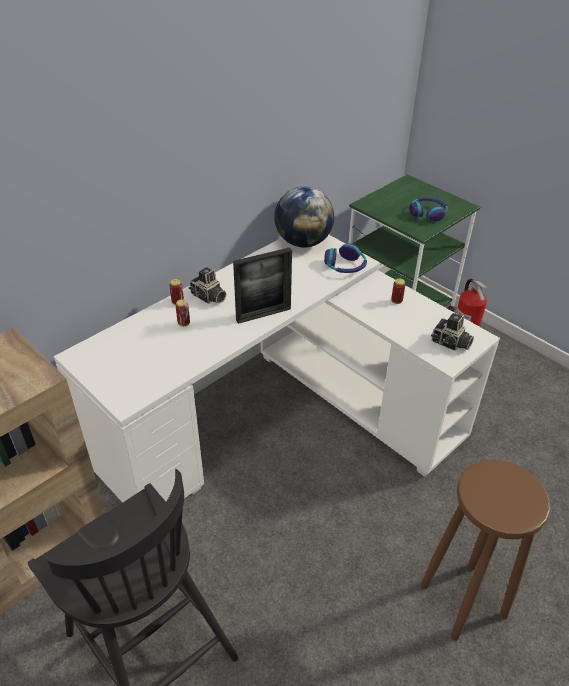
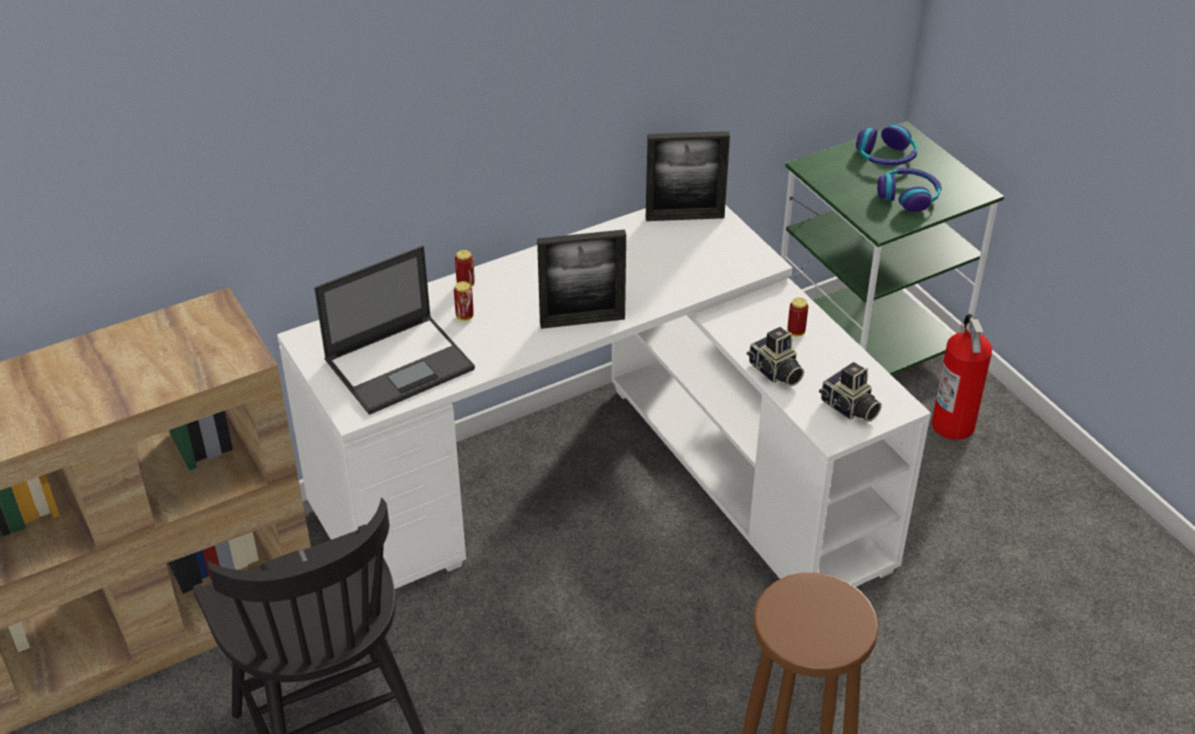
camera: 15 degrees right, 0 degrees up
camera [189,267,226,304] -> camera moved to [747,327,804,386]
globe [274,187,334,248] -> picture frame [646,131,730,221]
headphones [324,244,367,273] -> headphones moved to [856,125,917,166]
none -> laptop [314,246,475,415]

